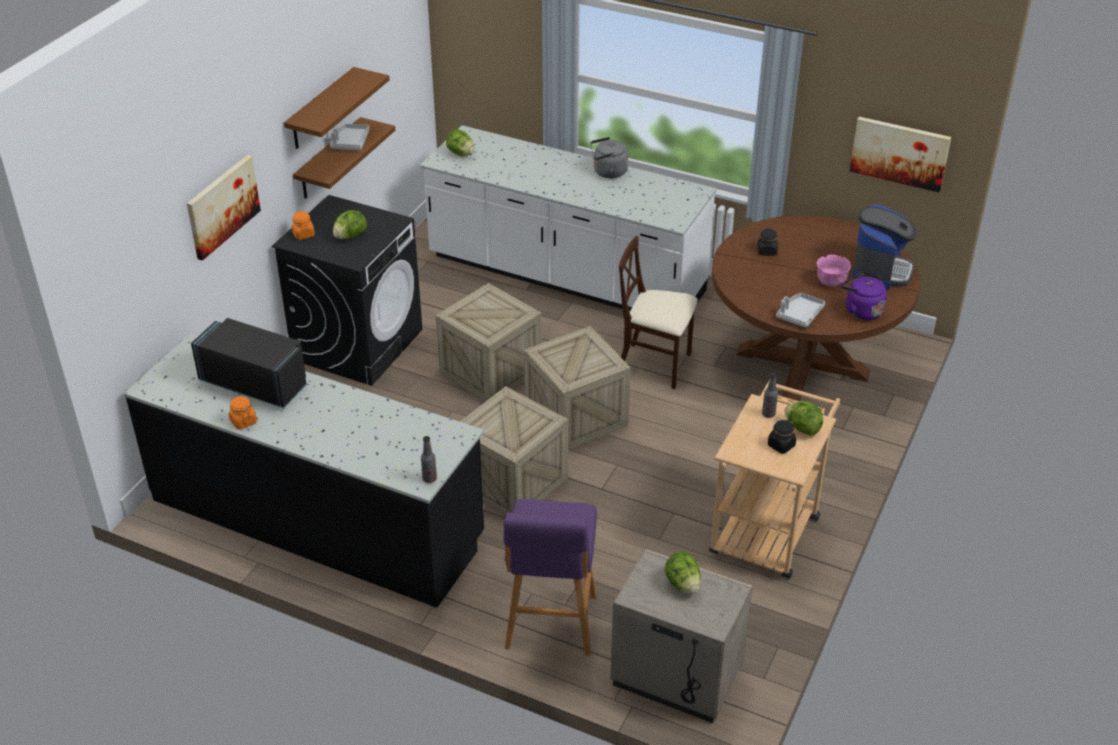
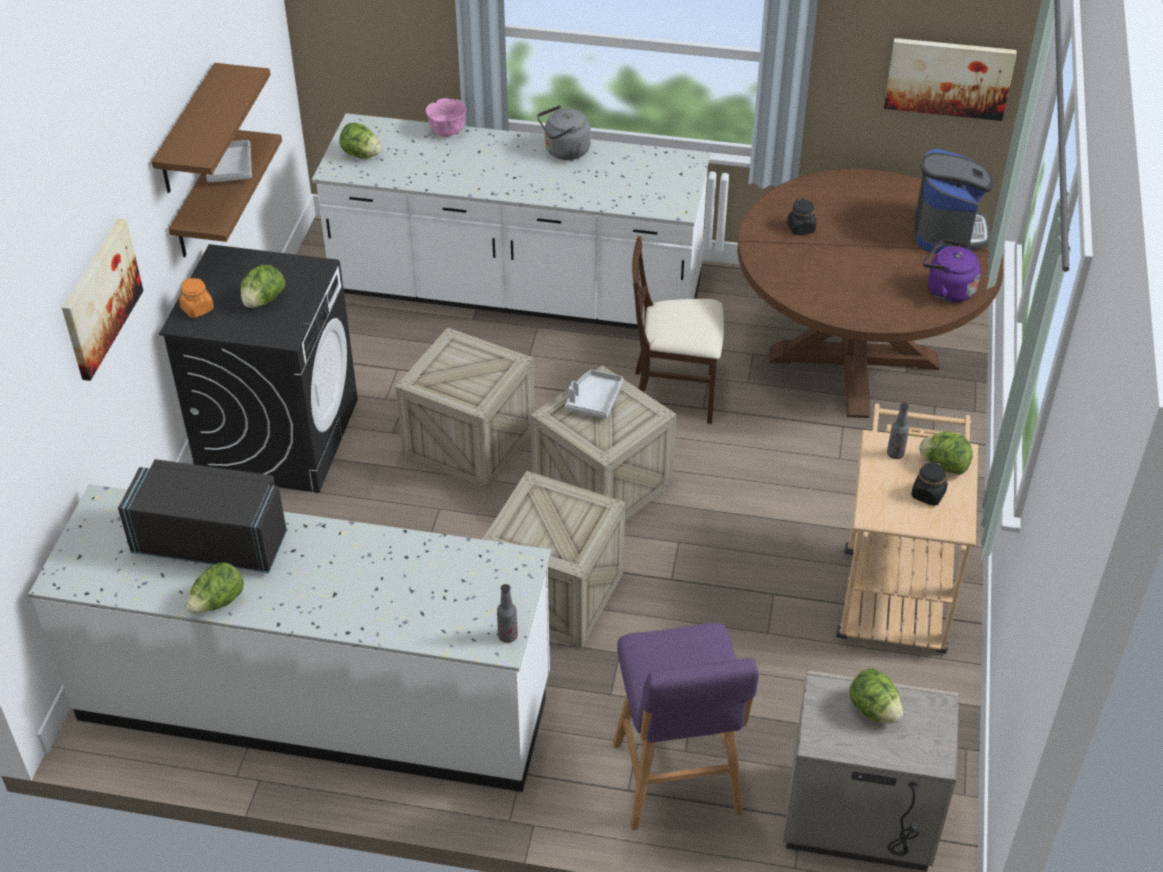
camera: 15 degrees left, 5 degrees up
black counter [124,334,484,608] -> white counter [28,484,551,792]
orange jar [229,396,257,429] -> lettuce [186,563,244,613]
grey tray [776,293,825,328] -> grey tray moved to [565,370,623,419]
pink bowl [817,255,851,287] -> pink bowl moved to [426,98,466,137]

